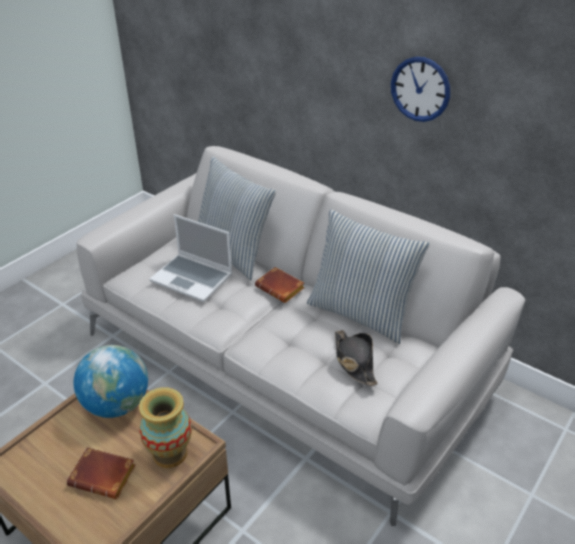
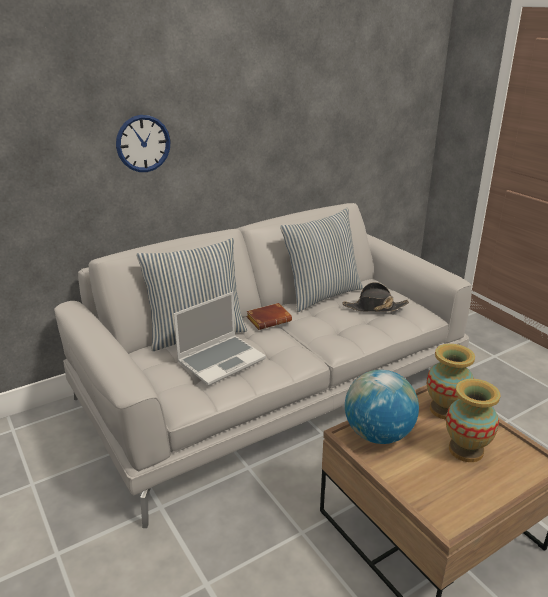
camera: 70 degrees left, 10 degrees down
brown book [67,447,136,499] -> vase [446,379,500,462]
wall clock [391,57,450,122] -> wall clock moved to [116,115,171,172]

